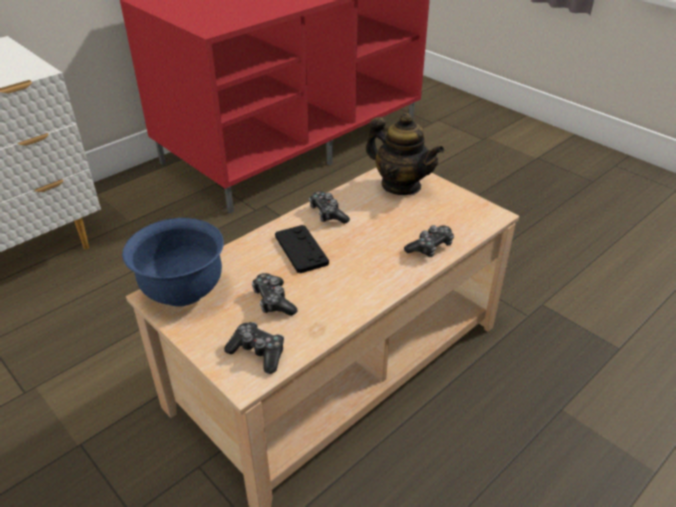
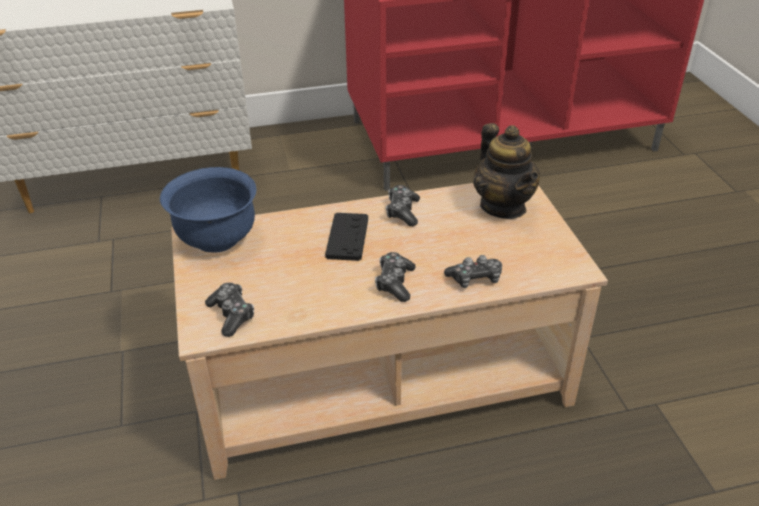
camera: 30 degrees right, 0 degrees up
game controller [252,273,298,316] -> game controller moved to [375,252,415,302]

